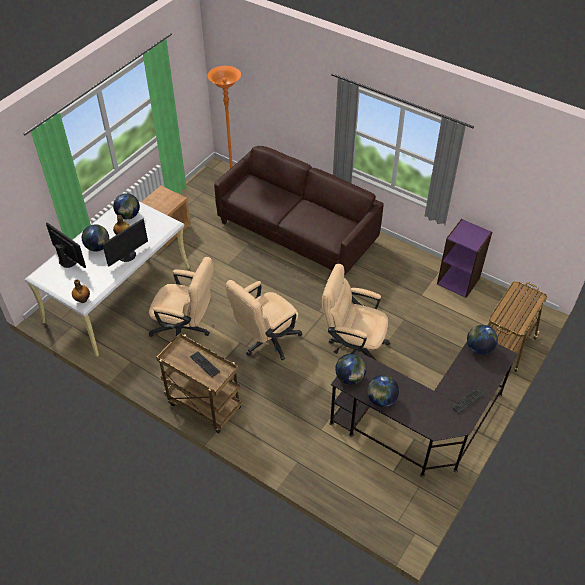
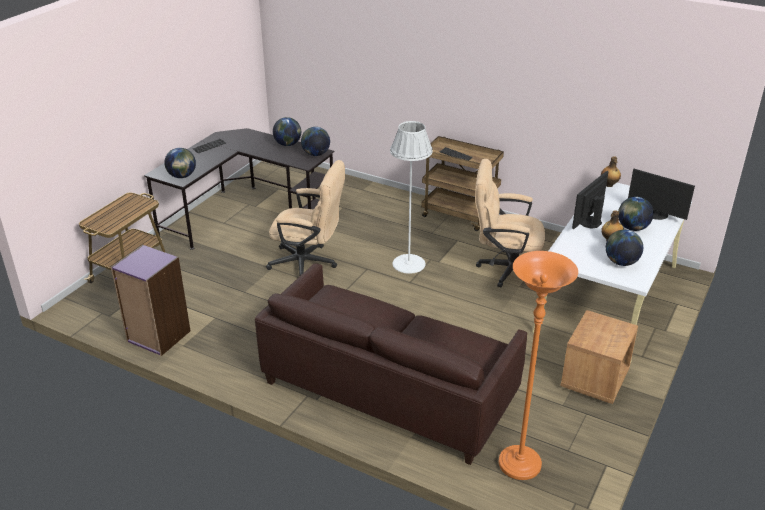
camera: 175 degrees right, 15 degrees down
beige office chair [225,280,302,360] -> white floor lamp [390,121,433,274]

